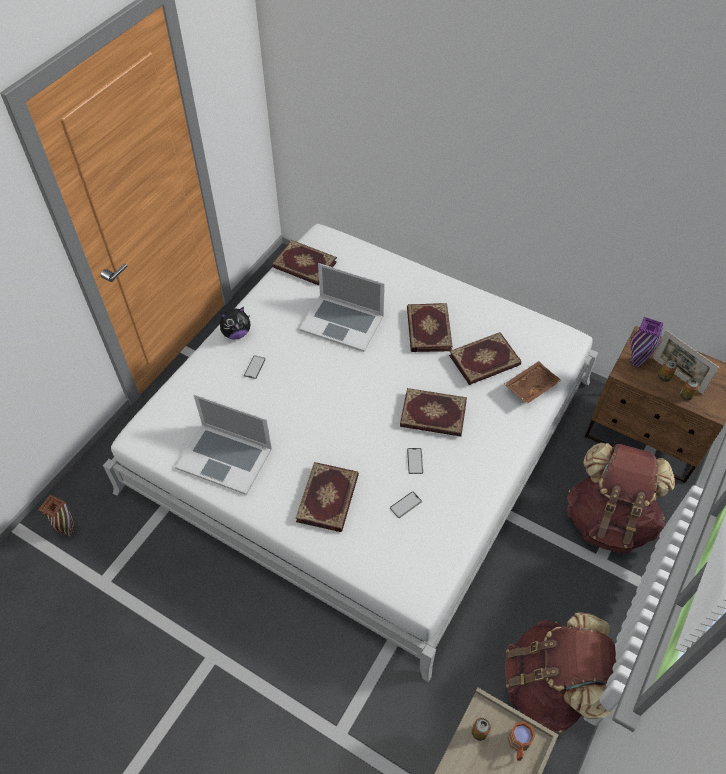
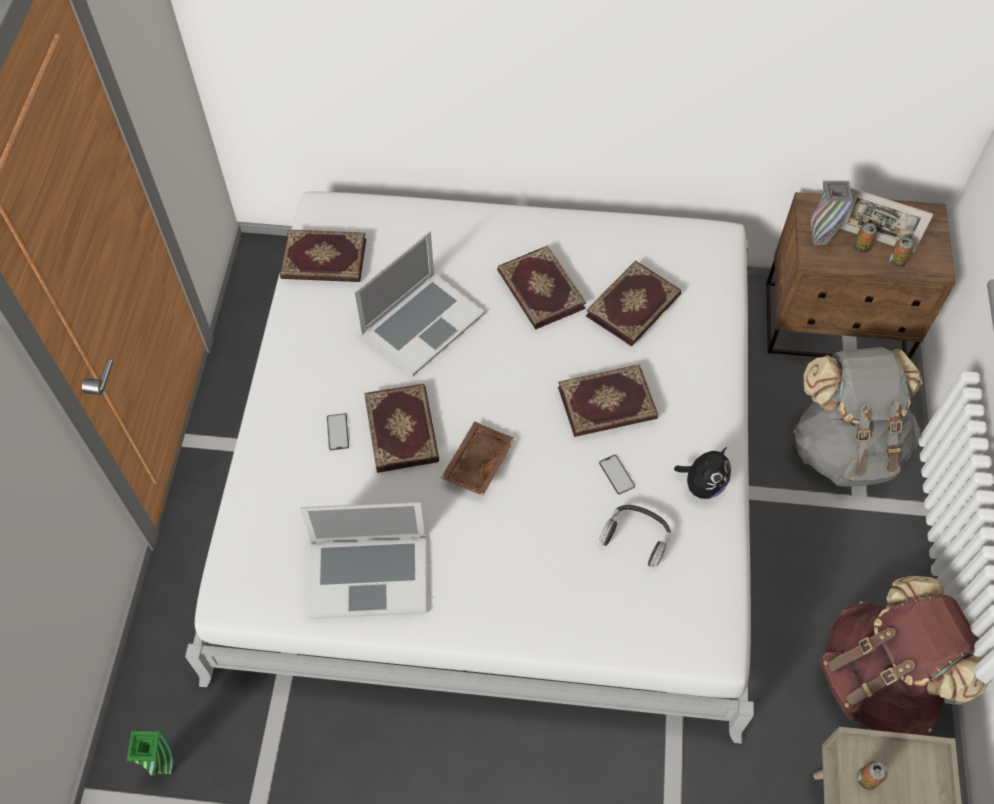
camera: 25 degrees left, 5 degrees up
brown vase [38,495,75,537] -> green vase [126,731,173,777]
plush toy [220,307,250,339] -> plush toy moved to [674,447,731,499]
book [296,462,359,532] -> book moved to [364,384,439,473]
laptop [299,263,385,352] -> laptop turned 45 degrees counterclockwise [354,231,485,376]
phone [390,491,422,518] -> headphones [599,505,671,567]
brown tray [504,361,561,404] -> brown tray moved to [441,421,515,496]
brown mug [508,721,535,761] -> none
brown backpack [567,443,675,553] -> grey backpack [793,347,923,486]
purple vase [630,317,663,367] -> grey vase [811,181,853,245]

